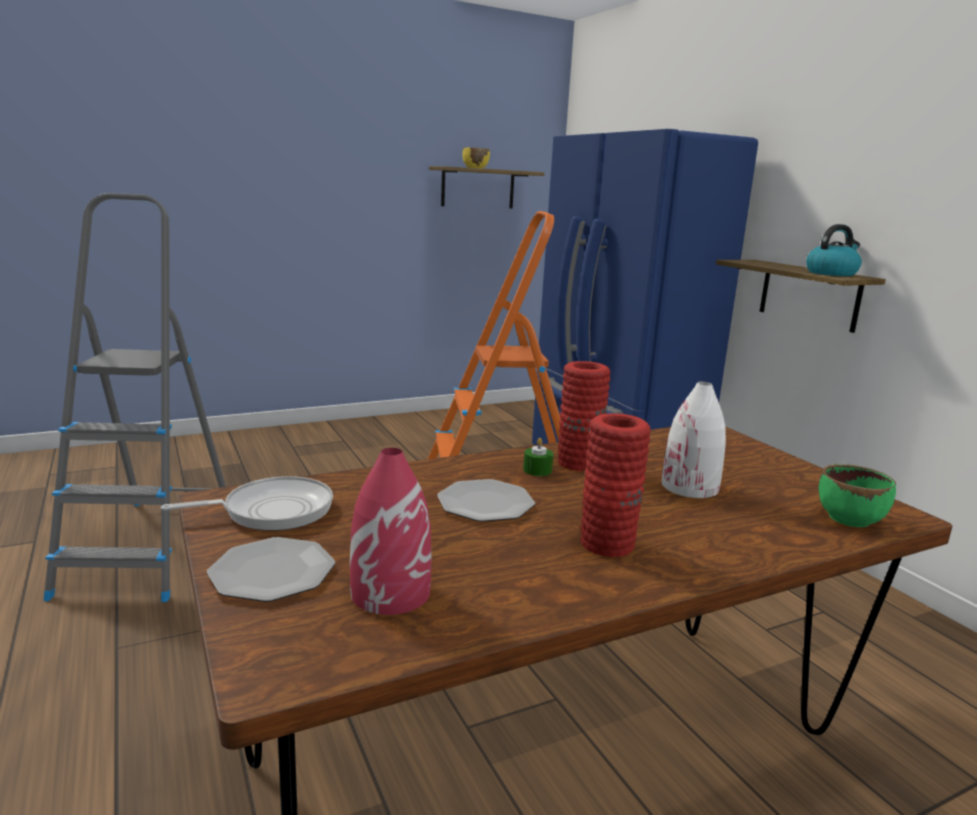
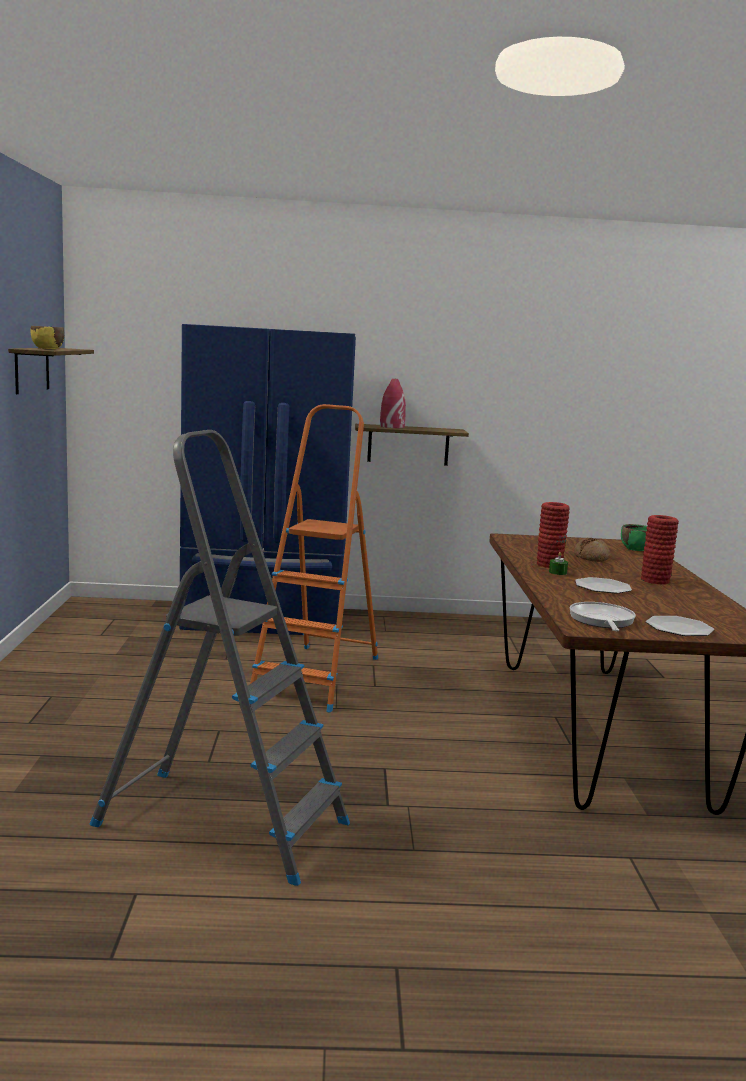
camera: 65 degrees left, 5 degrees down
red vase [350,448,431,615] -> red vase moved to [380,378,406,428]
white vase [662,382,726,498] -> bread [574,538,610,562]
kettle [806,224,862,276] -> none

